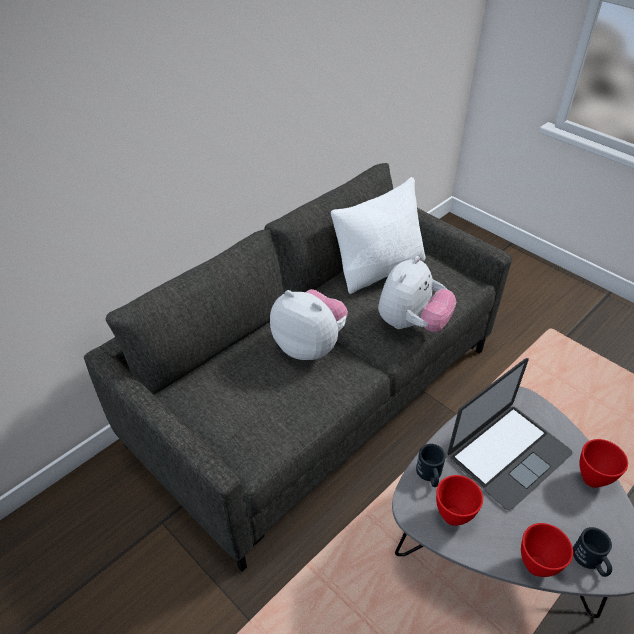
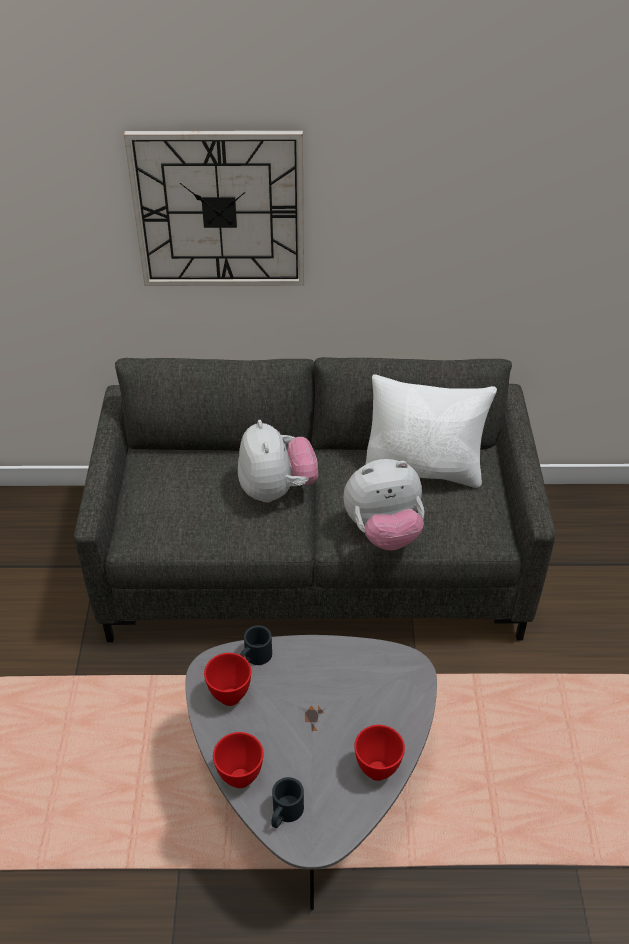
camera: 45 degrees right, 0 degrees up
laptop [447,358,572,510] -> none
none -> wall clock [124,131,304,286]

